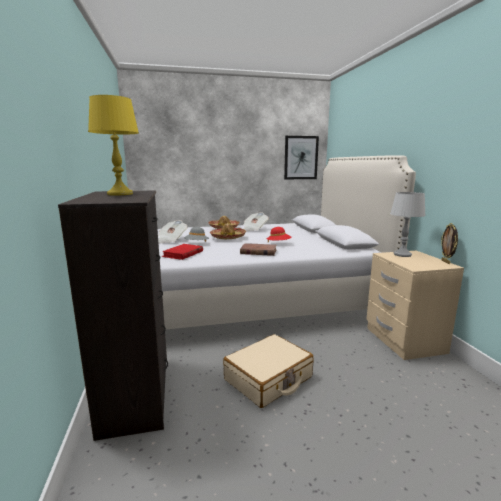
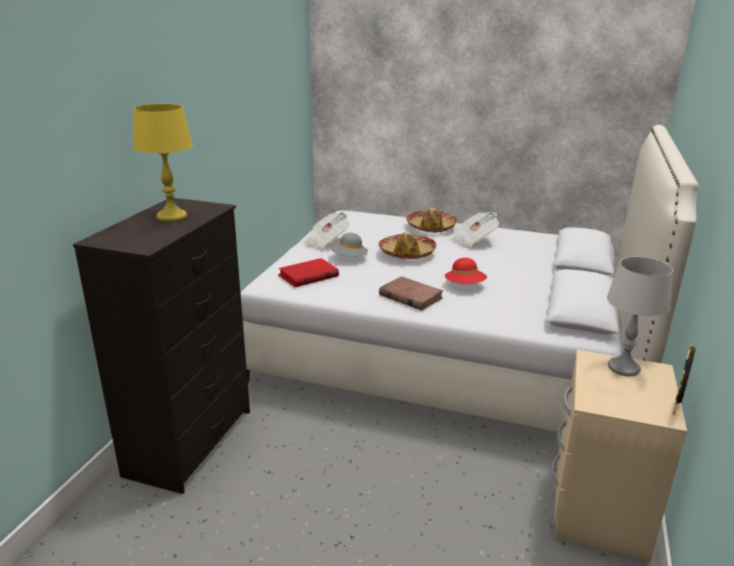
camera: 30 degrees right, 10 degrees up
beige suitcase [223,334,313,408] -> none
picture [284,136,319,179] -> none

